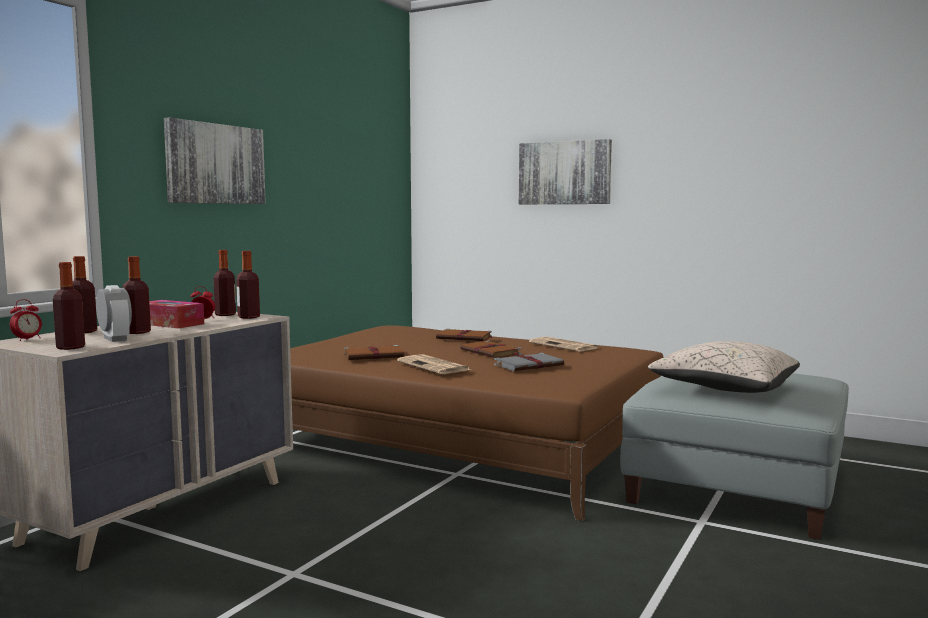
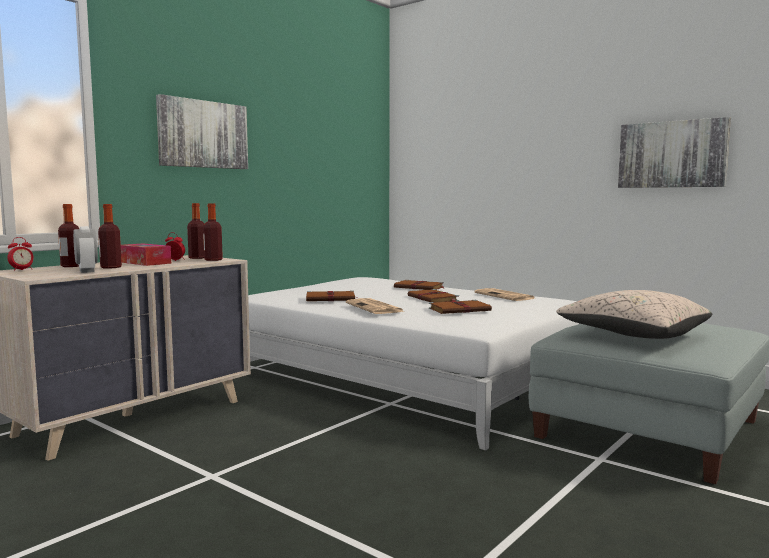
camera: 10 degrees right, 0 degrees up
bottle [53,262,85,350] -> none
brown bed [290,325,663,521] -> white bed [248,277,580,451]
grey book [494,353,564,371] -> brown book [429,300,492,314]
picture [519,139,612,204] -> picture moved to [618,117,731,188]

